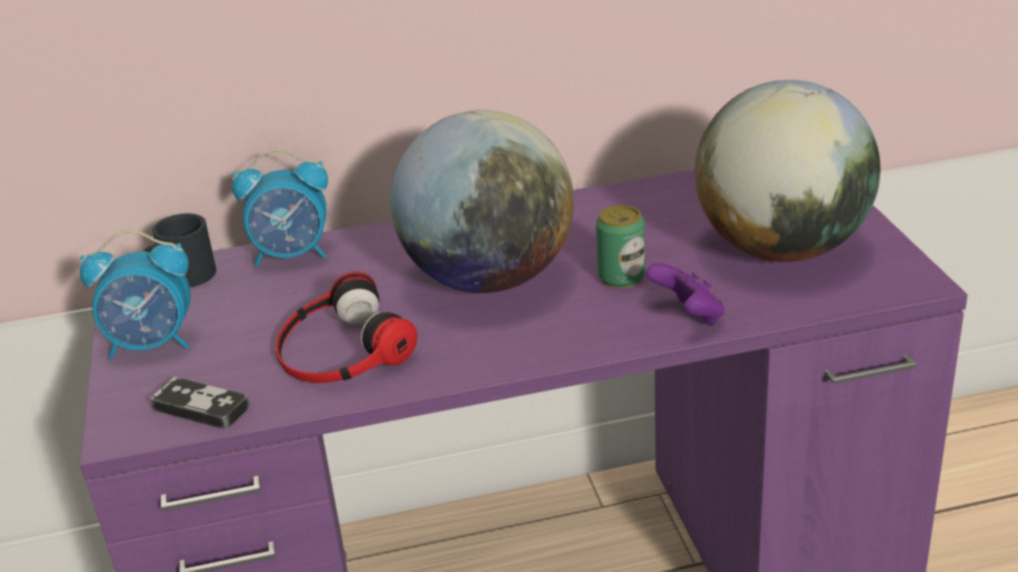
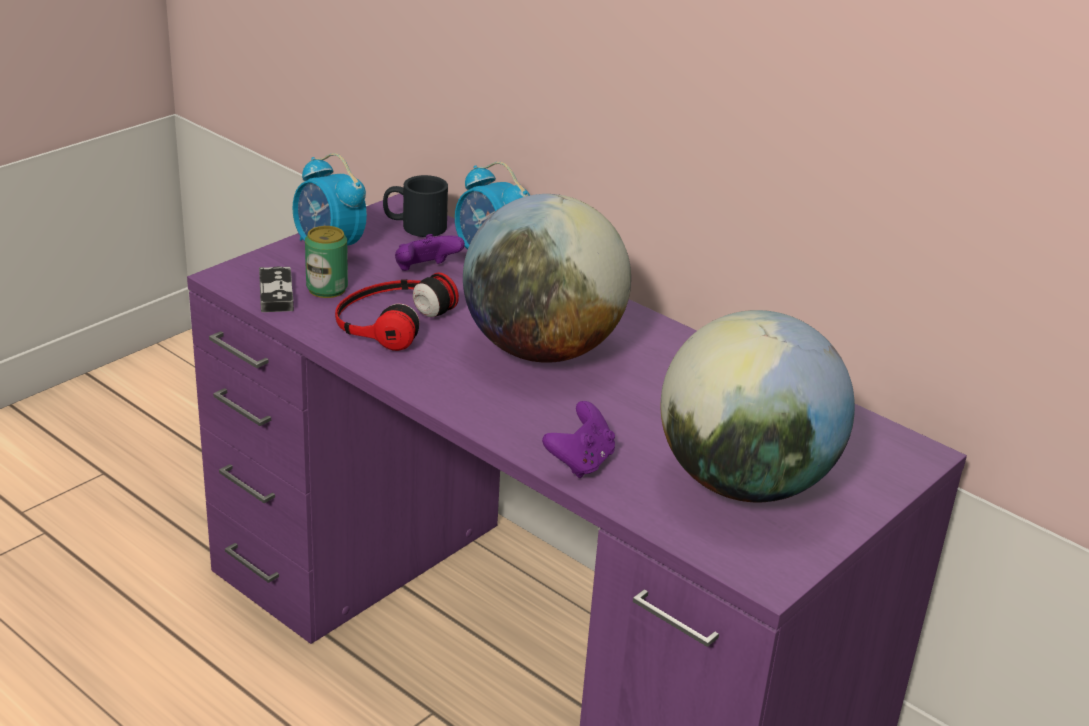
camera: 50 degrees right, 0 degrees up
can [596,205,645,288] -> can moved to [305,226,348,298]
none -> purple game controller [395,234,465,271]

